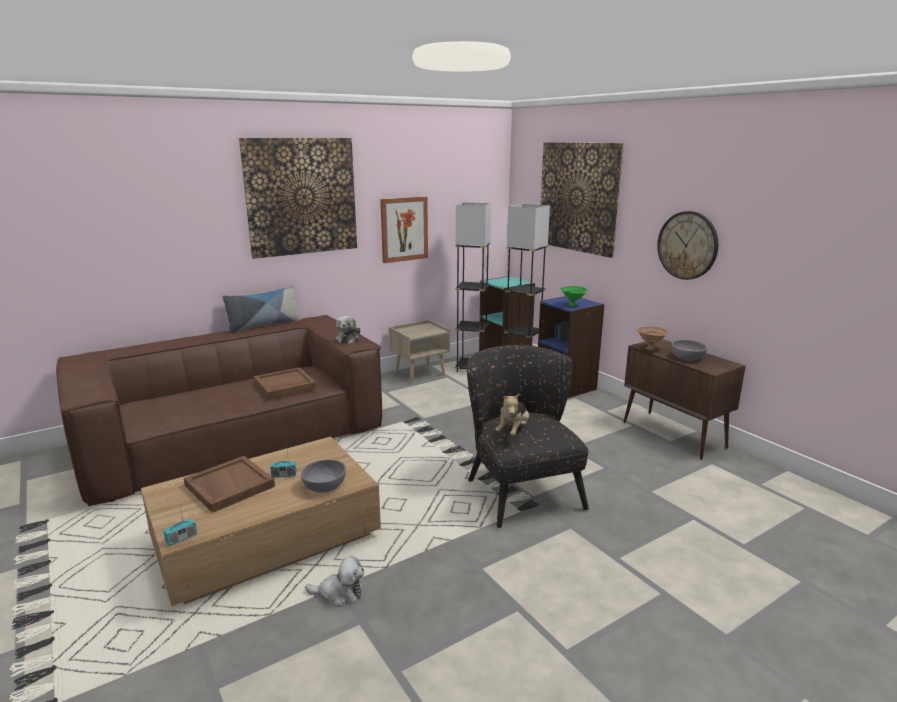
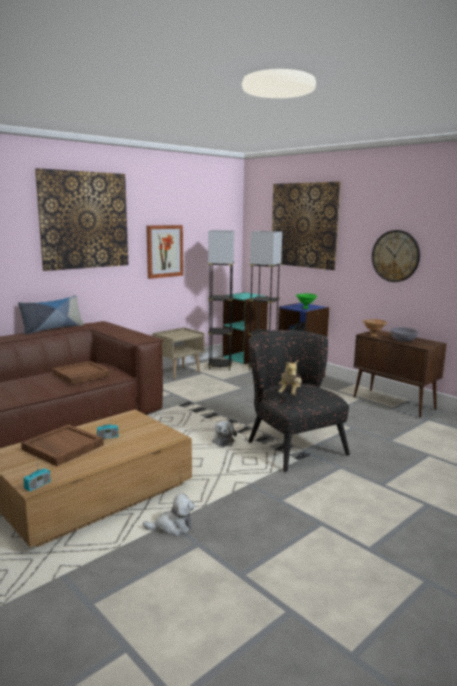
camera: 10 degrees left, 5 degrees down
grey bowl [301,459,346,493] -> none
plush toy [336,316,361,344] -> plush toy moved to [212,420,237,447]

